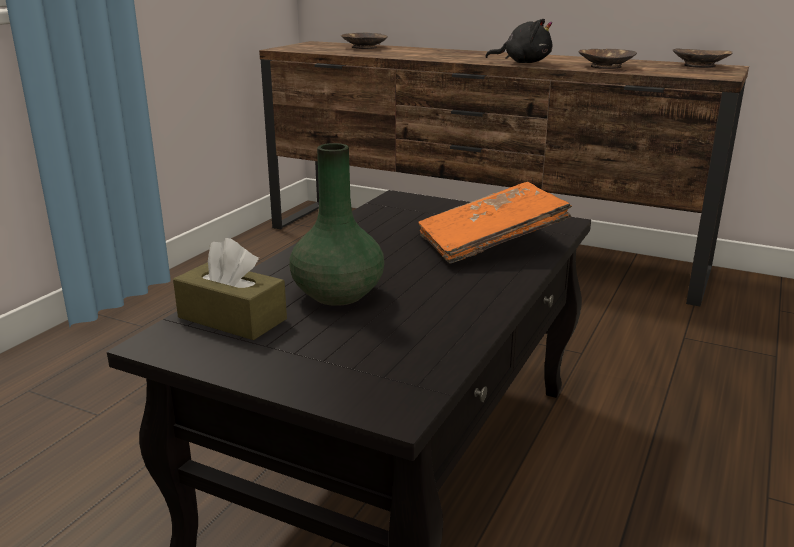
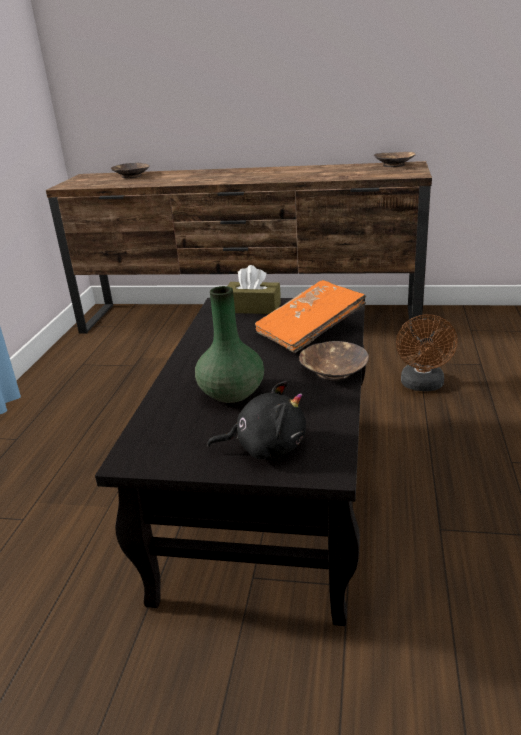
camera: 15 degrees left, 5 degrees up
brown tissue box [173,238,287,340] -> brown tissue box moved to [228,265,281,314]
black plush toy [485,19,552,63] -> black plush toy moved to [207,381,306,460]
brown bowl [578,49,637,69] -> brown bowl moved to [299,341,369,381]
none -> brown fan [396,314,458,391]

